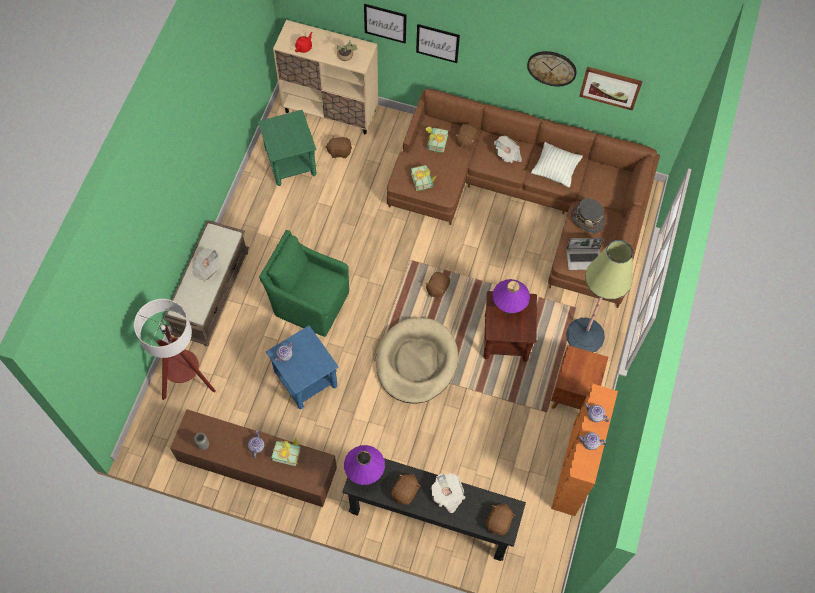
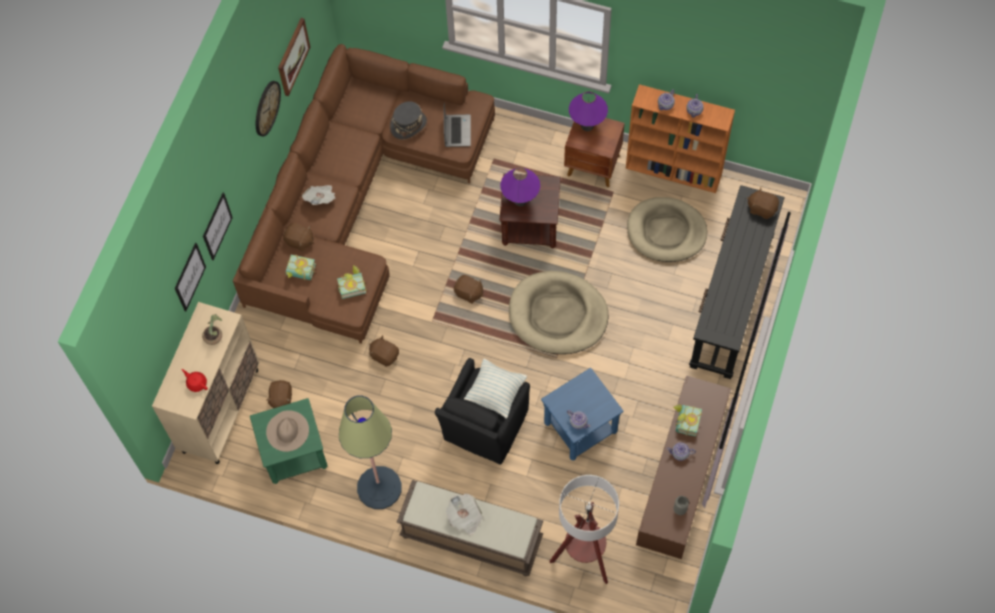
camera: 85 degrees left, 0 degrees up
green armchair [259,230,349,337] -> black armchair [435,358,530,465]
purple table lamp [344,445,385,485] -> purple table lamp moved to [569,91,608,131]
brown plush toy [391,474,420,505] -> brown plush toy moved to [369,335,399,366]
newspaper [431,473,465,513] -> none
pillow [531,142,583,187] -> pillow moved to [464,359,527,419]
floor lamp [566,240,633,352] -> floor lamp moved to [339,396,402,509]
none -> beige hat [266,410,309,452]
none -> beige dog bed [627,197,707,262]

